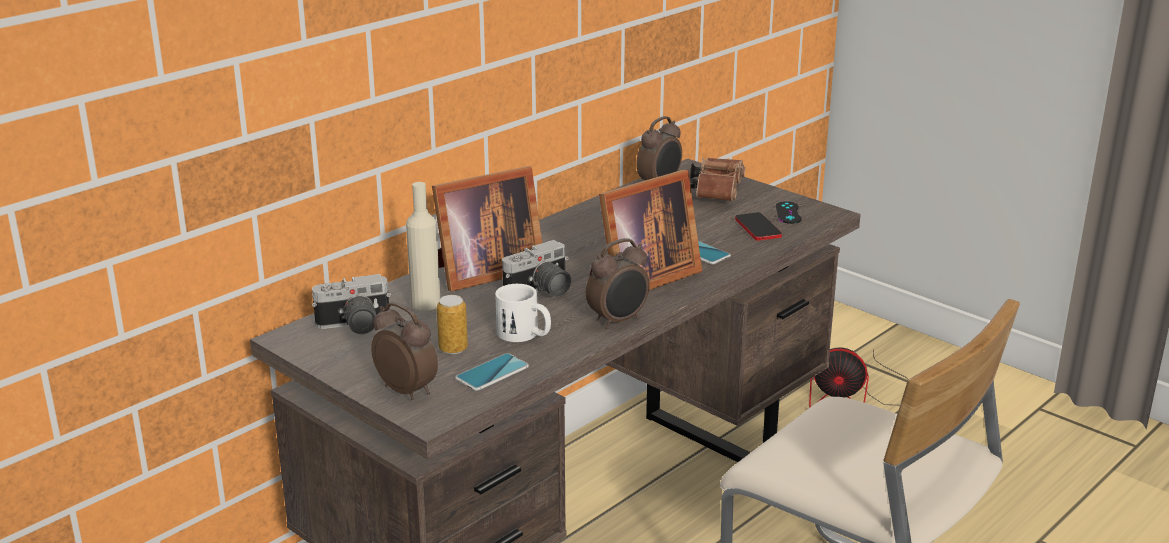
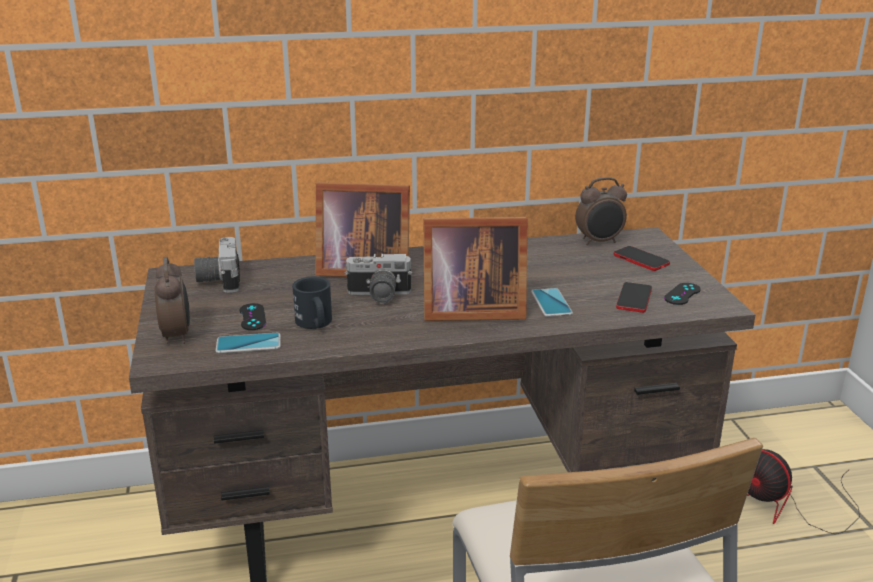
camera: 35 degrees right, 0 degrees up
camera [312,274,391,334] -> camera turned 60 degrees clockwise [194,237,240,293]
beige bottle [406,182,440,311] -> none
can [437,295,468,354] -> black game controller [240,303,266,330]
white mug [495,284,551,342] -> black mug [292,276,332,329]
alarm clock [586,238,650,329] -> none
brown binoculars [689,158,745,201] -> phone [614,246,670,271]

